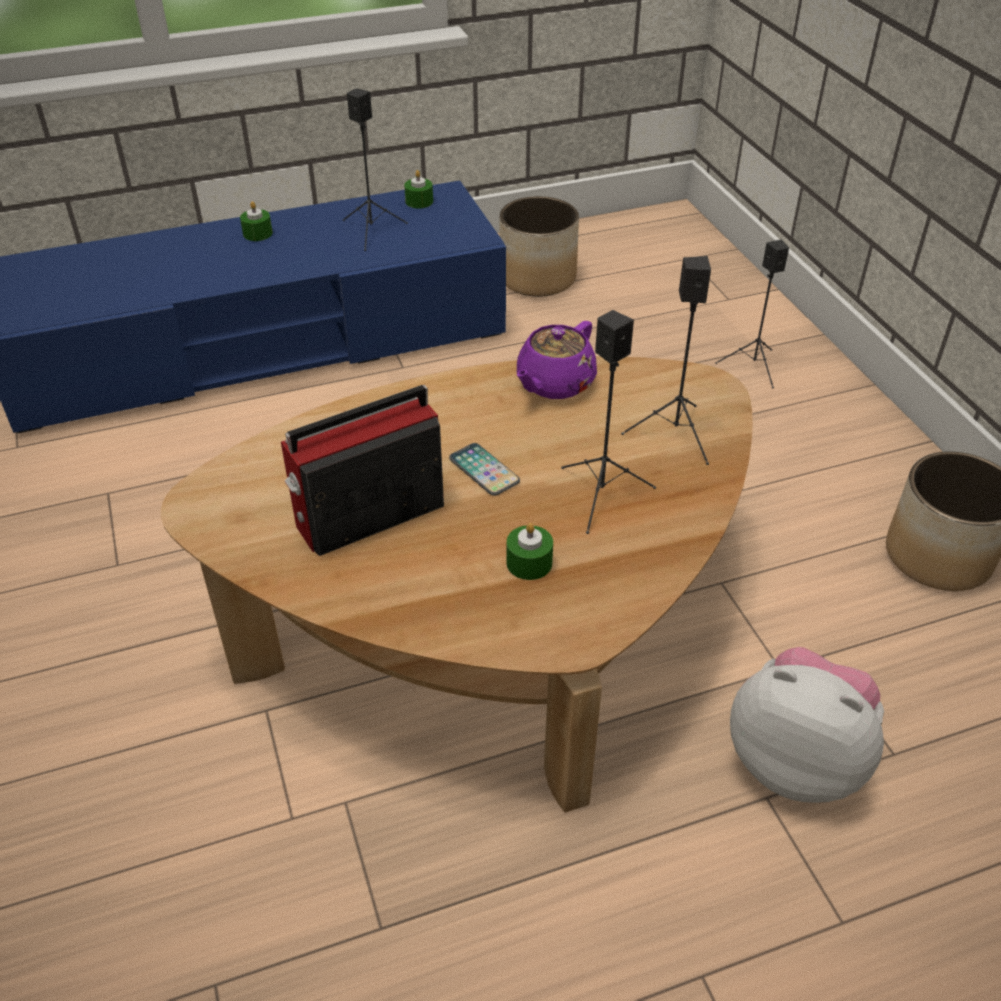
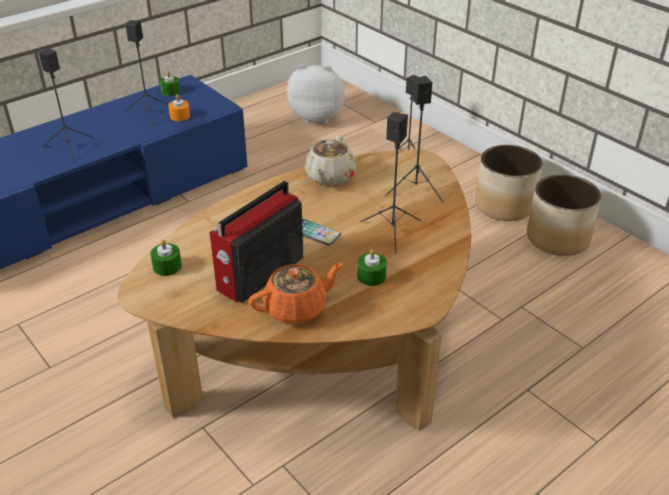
camera: 20 degrees left, 5 degrees down
green candle [240,201,273,241] -> green candle moved to [150,240,182,276]
planter [499,196,579,297] -> planter moved to [475,145,543,221]
purple teapot [517,321,597,399] -> beige teapot [305,135,356,185]
plush toy [730,647,884,803] -> plush toy moved to [287,64,345,124]
none -> black speaker [39,49,92,162]
none -> orange candle [168,95,190,121]
none -> orange teapot [249,263,344,324]

